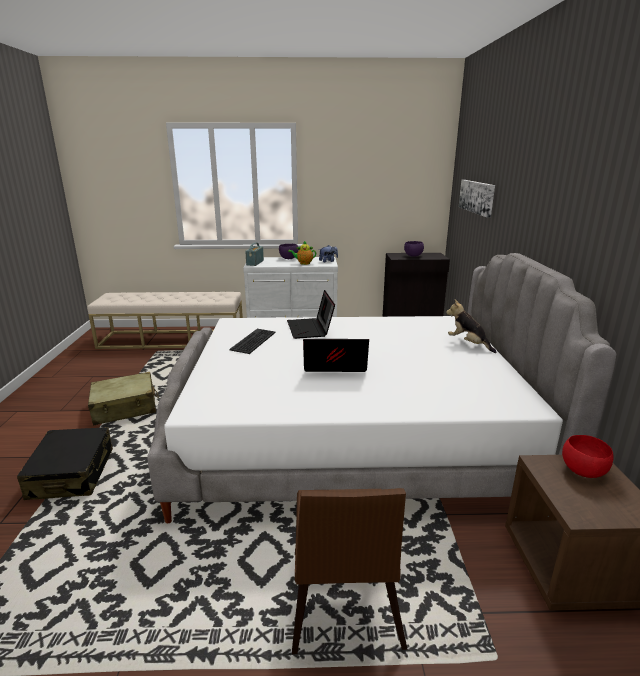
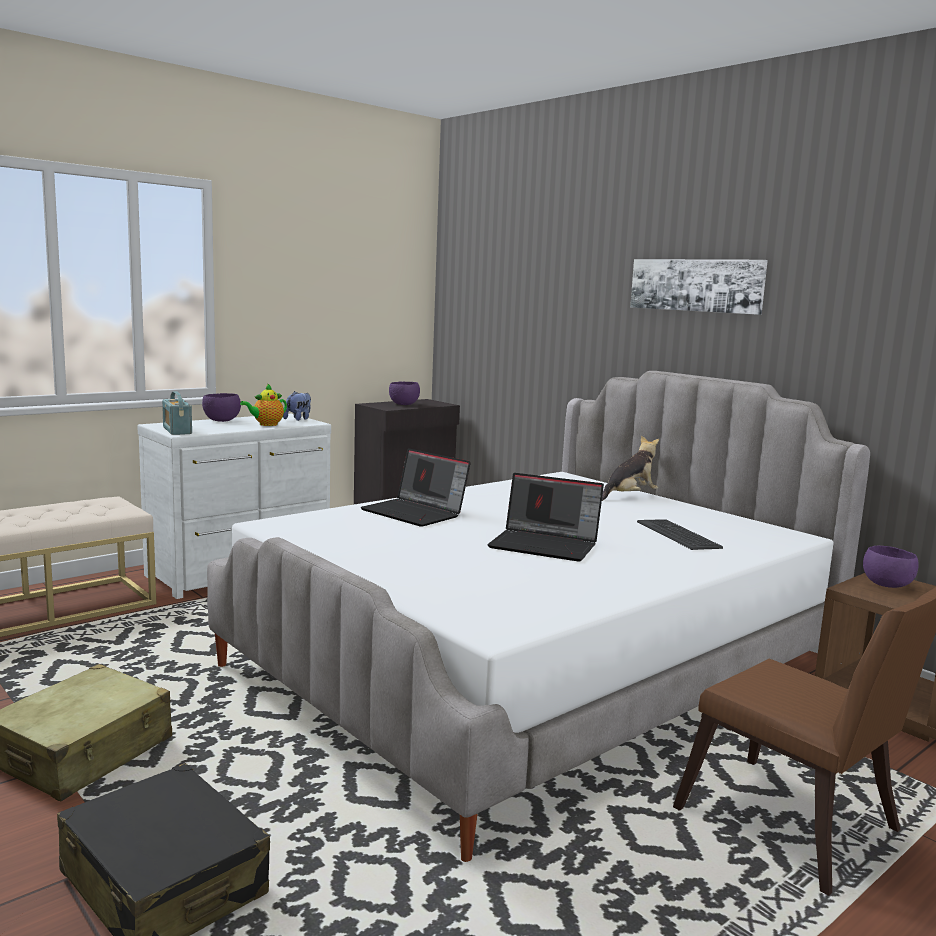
camera: 40 degrees left, 10 degrees down
keyboard [230,329,276,354] -> keyboard moved to [637,519,723,550]
laptop [303,339,369,372] -> laptop turned 120 degrees counterclockwise [487,473,604,562]
plush toy [446,300,496,353] -> plush toy turned 135 degrees clockwise [602,435,659,501]
picture [459,180,495,218] -> picture moved to [630,259,768,315]
red bowl [562,435,614,478] -> purple bowl [863,546,919,588]

